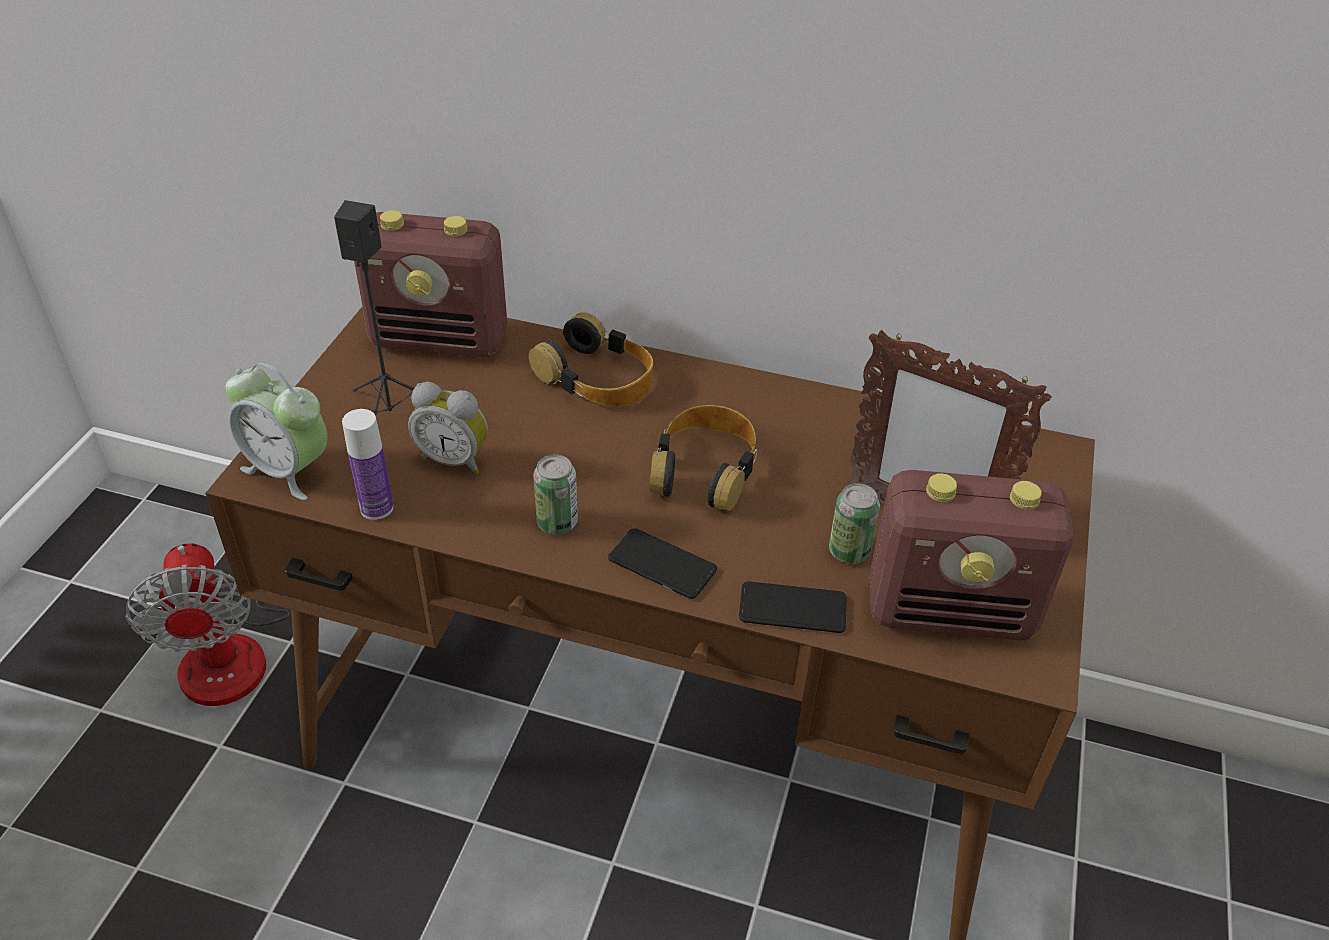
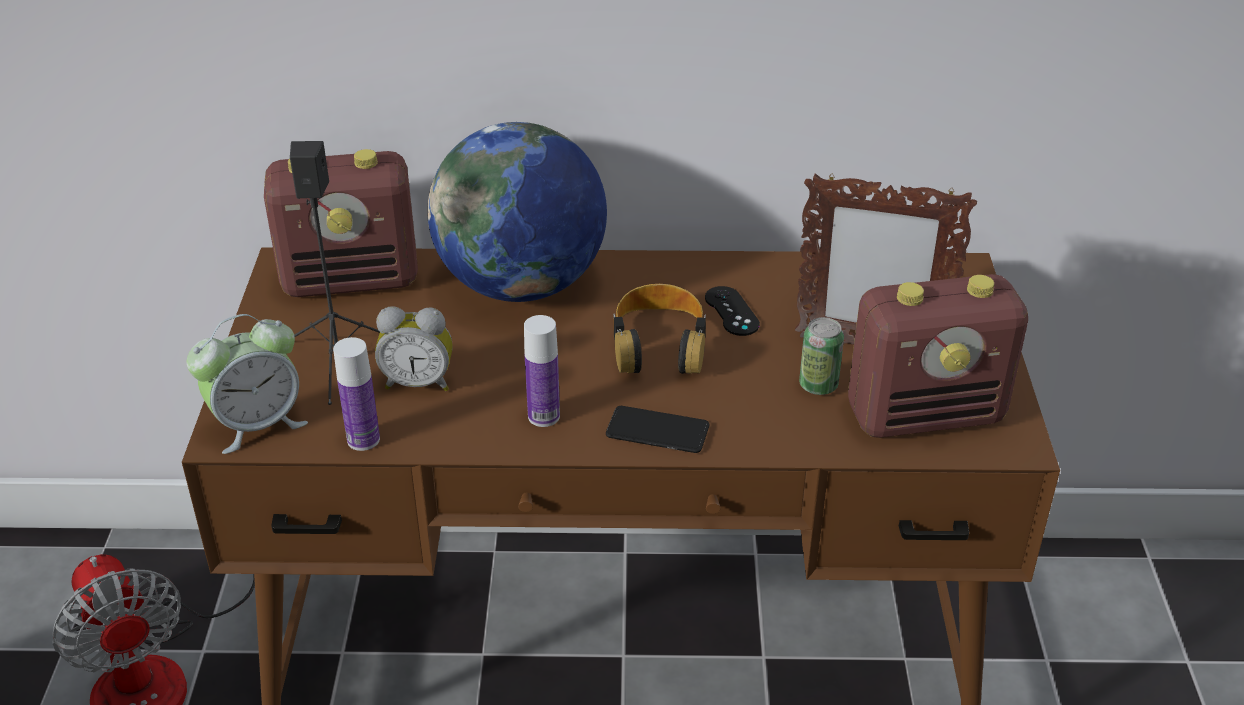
camera: 15 degrees left, 5 degrees down
alarm clock [226,363,328,500] -> alarm clock turned 45 degrees counterclockwise [187,314,308,454]
headphones [529,312,653,407] -> globe [427,122,607,302]
can [533,455,578,534] -> bottle [524,315,560,427]
phone [739,581,846,633] -> none
none -> black game controller [705,286,760,336]

